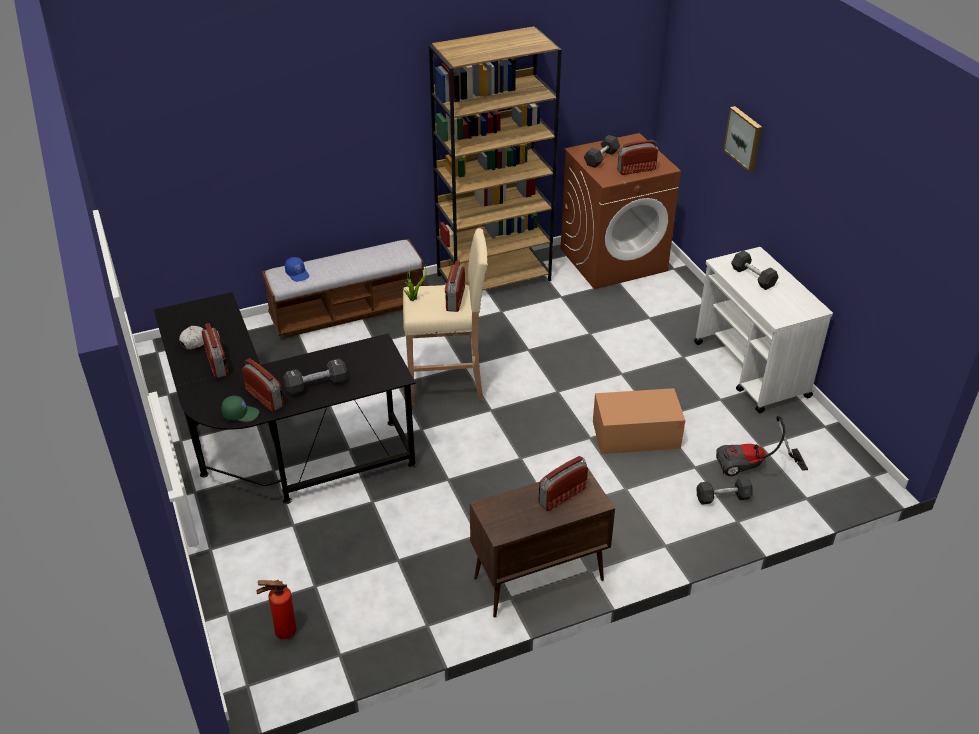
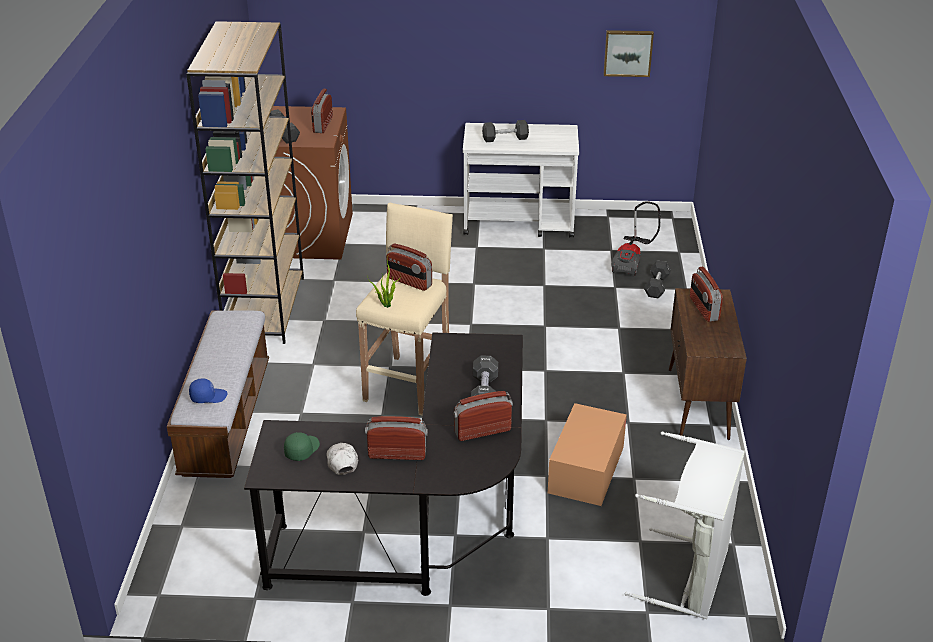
camera: 65 degrees left, 5 degrees down
green cap [221,396,259,422] -> green cap moved to [284,432,320,461]
fire extinguisher [256,580,297,639] -> grey laundry basket [625,432,745,619]
cardboard box [593,388,685,454] -> cardboard box moved to [548,403,627,506]
picture [723,106,762,172] -> picture moved to [604,30,654,77]

